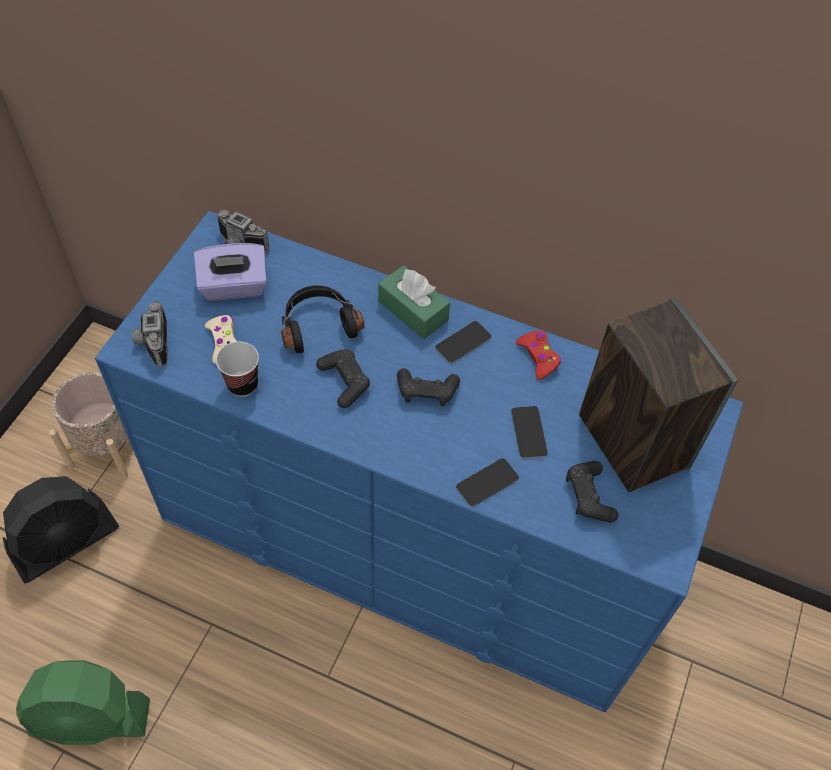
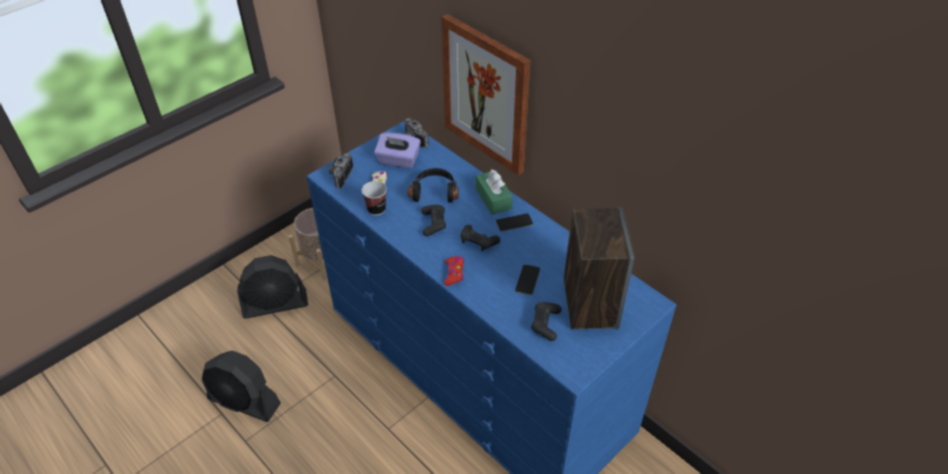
camera: 25 degrees right, 10 degrees down
green fan [16,660,150,745] -> black fan [202,351,281,422]
phone [456,458,519,507] -> none
red game controller [516,330,561,380] -> red game controller moved to [444,256,464,286]
none -> picture [441,14,530,175]

